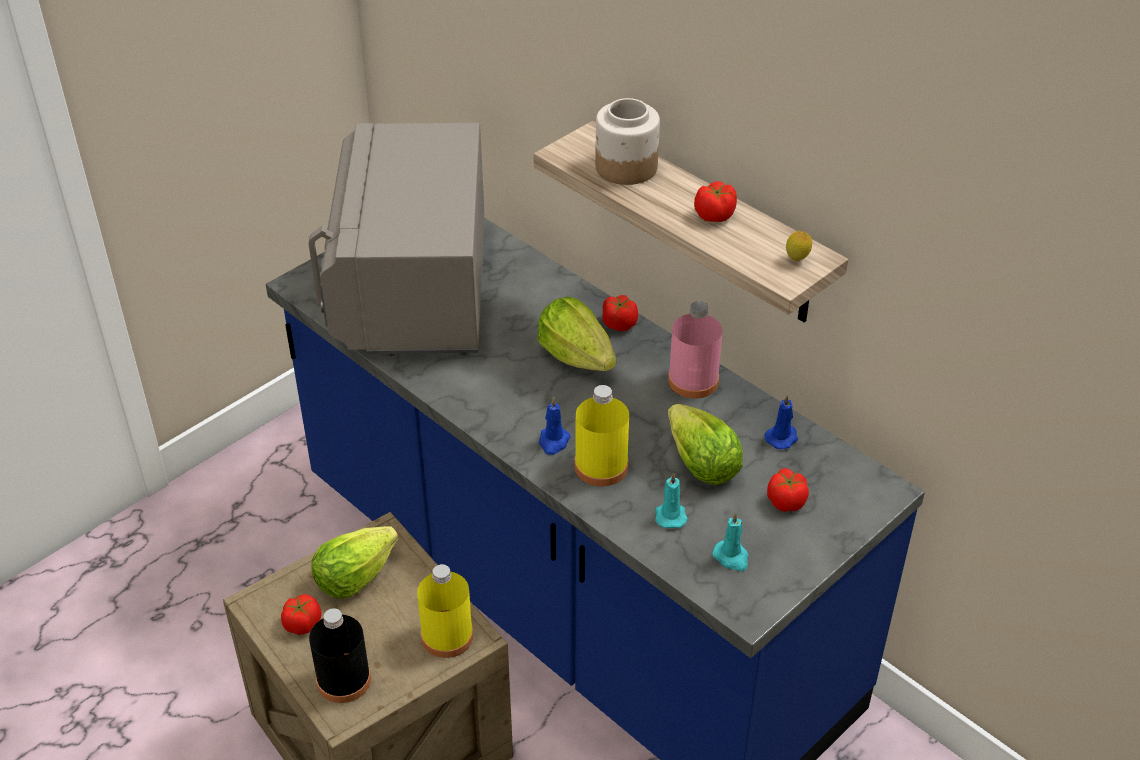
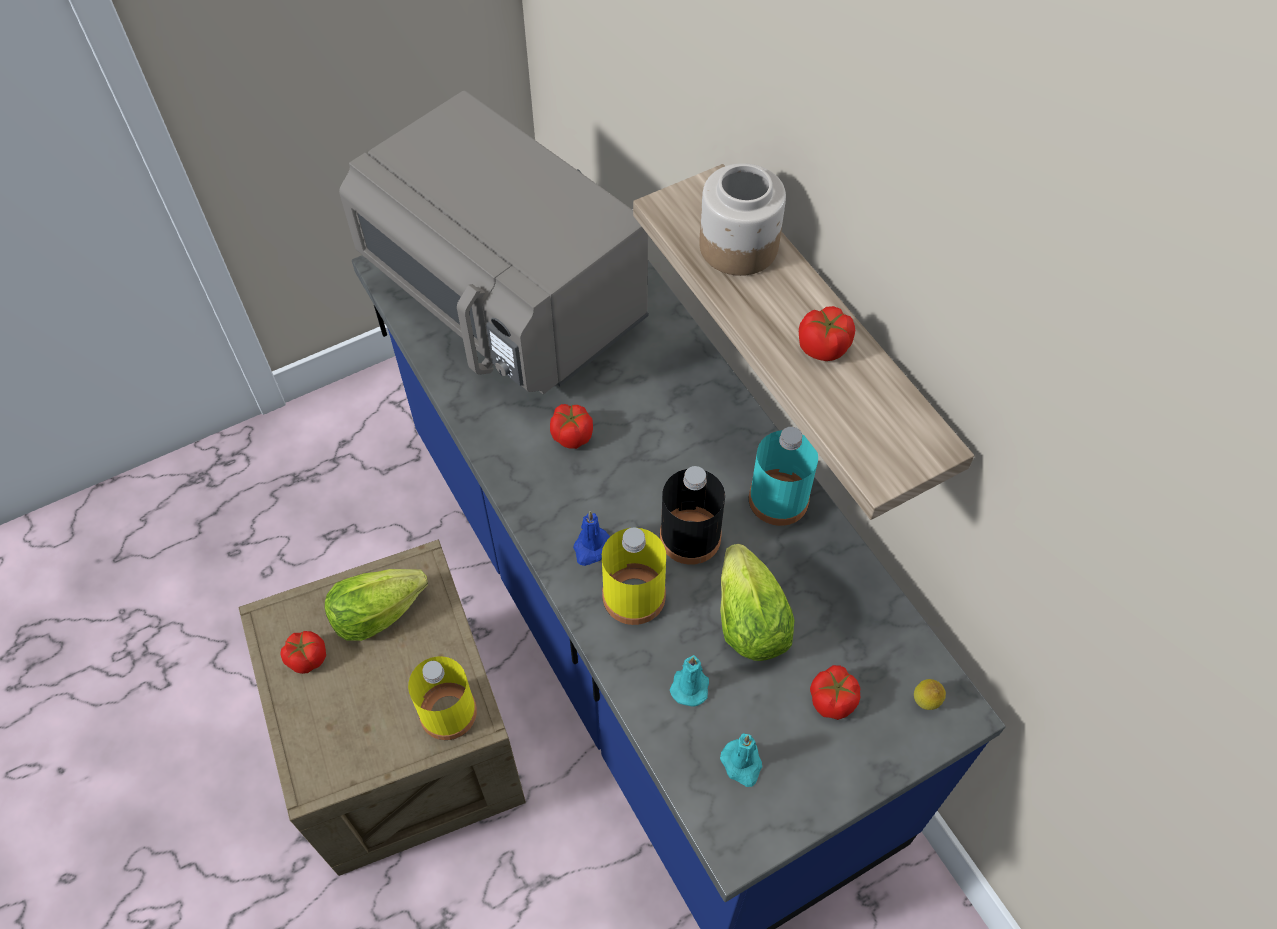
camera: 15 degrees right, 15 degrees up
grey microwave [309,123,484,356] -> grey microwave turned 60 degrees counterclockwise [339,91,649,395]
black bottle [309,608,371,703] -> black bottle moved to [660,466,725,565]
lettuce [537,297,616,371] -> none
tomato [602,295,638,331] -> tomato moved to [550,404,593,449]
pink bottle [668,301,723,399] -> turquoise bottle [749,427,818,526]
blue candle [764,394,798,450] -> none
lemon [786,231,812,261] -> lemon moved to [914,679,946,710]

